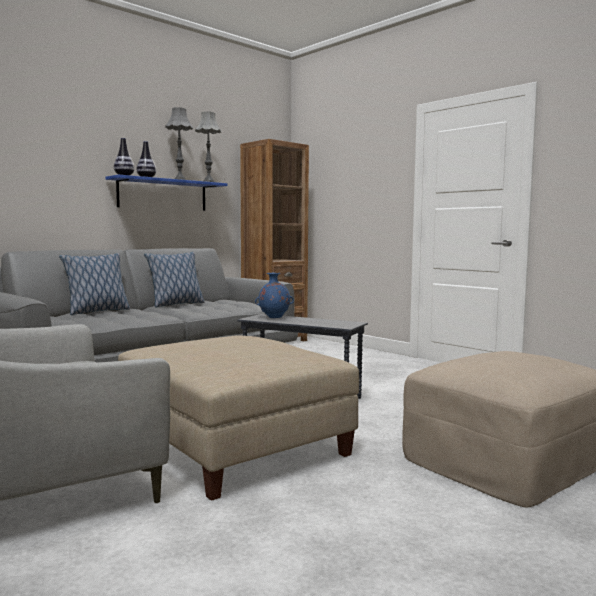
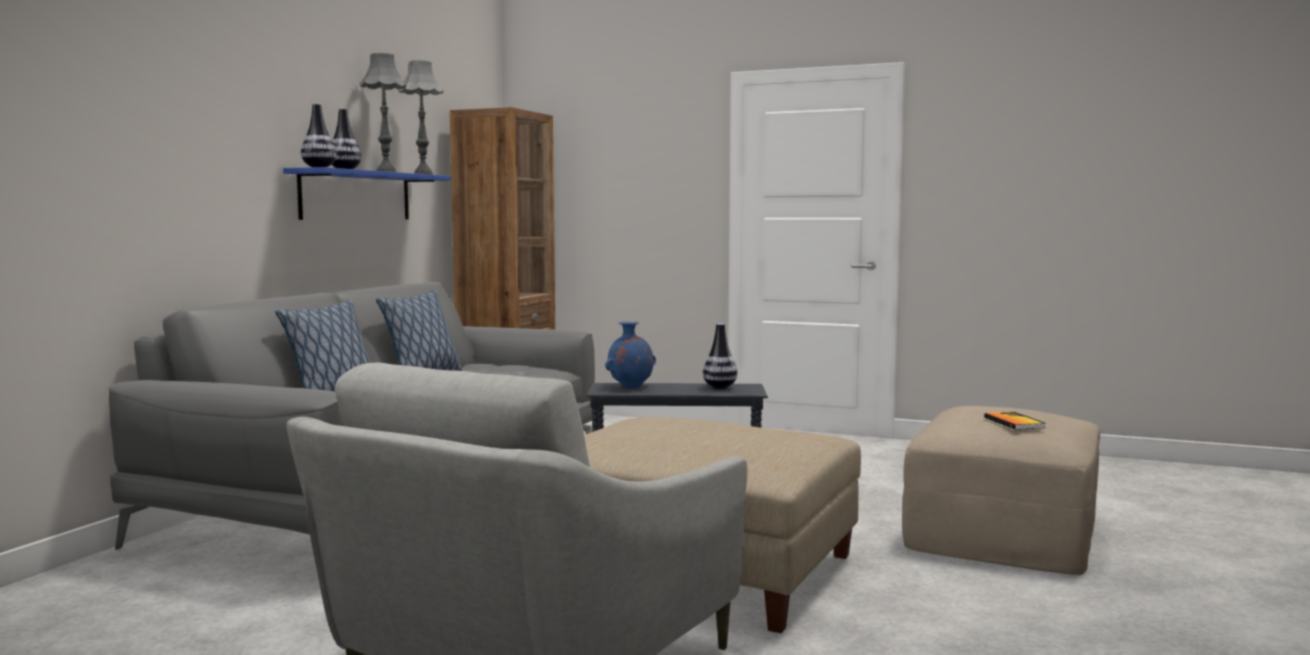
camera: 25 degrees left, 0 degrees up
none -> vase [703,323,738,389]
none -> book [984,412,1045,430]

